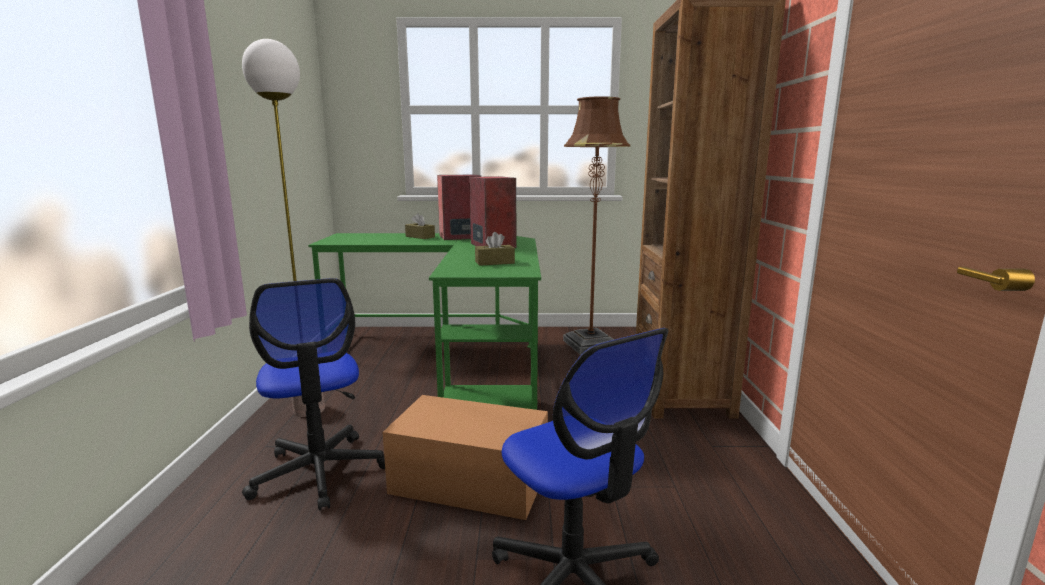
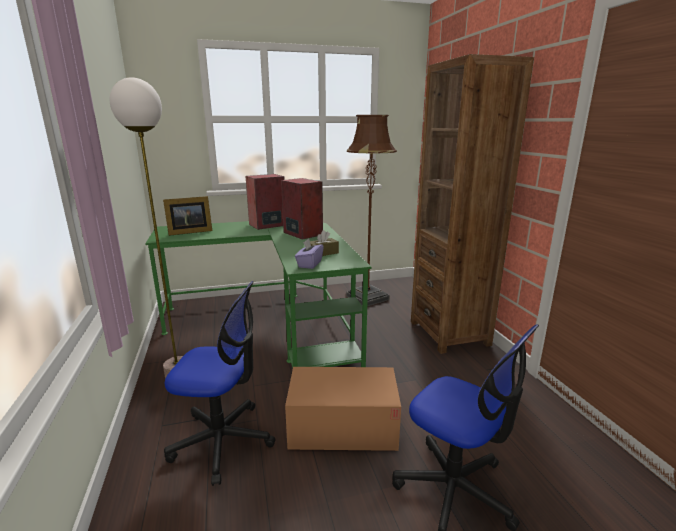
camera: 15 degrees left, 5 degrees up
office chair [242,278,385,511] -> office chair turned 45 degrees counterclockwise [164,281,276,486]
brown tissue box [405,213,435,239] -> none
none -> picture frame [163,196,212,236]
none -> purple tissue box [295,239,324,269]

